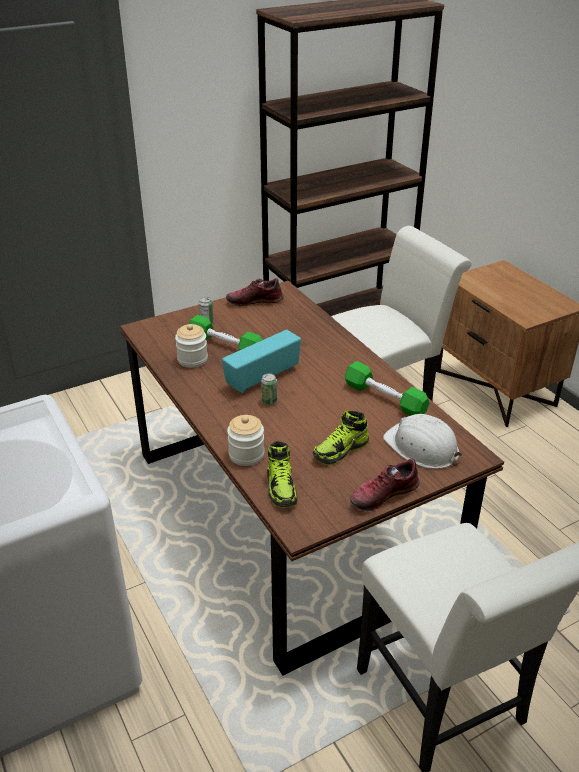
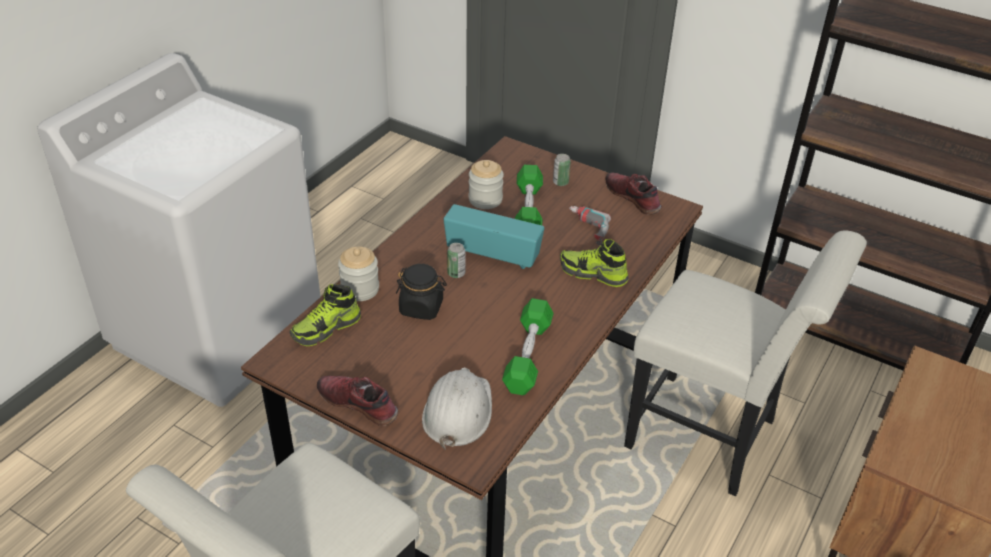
camera: 60 degrees right, 5 degrees up
shoe [313,410,369,465] -> shoe moved to [560,239,629,287]
none -> black jar [396,264,447,320]
none -> power drill [569,206,611,245]

